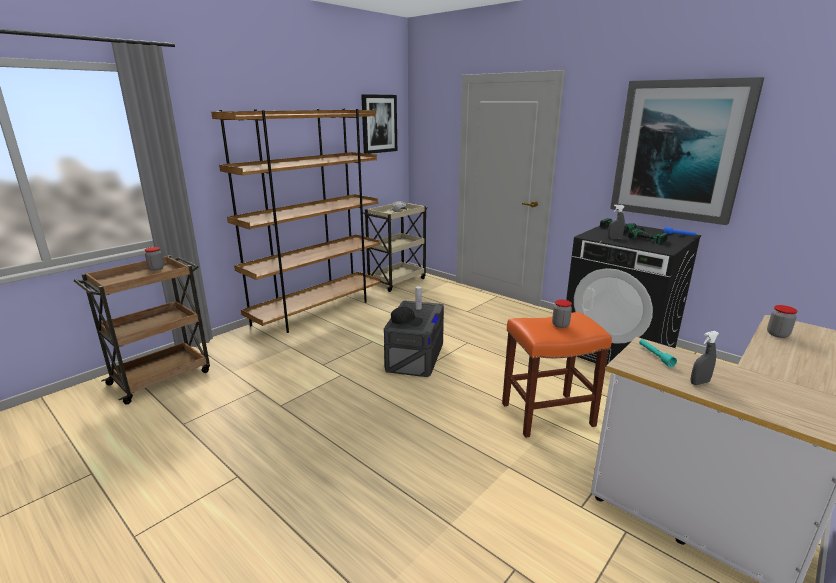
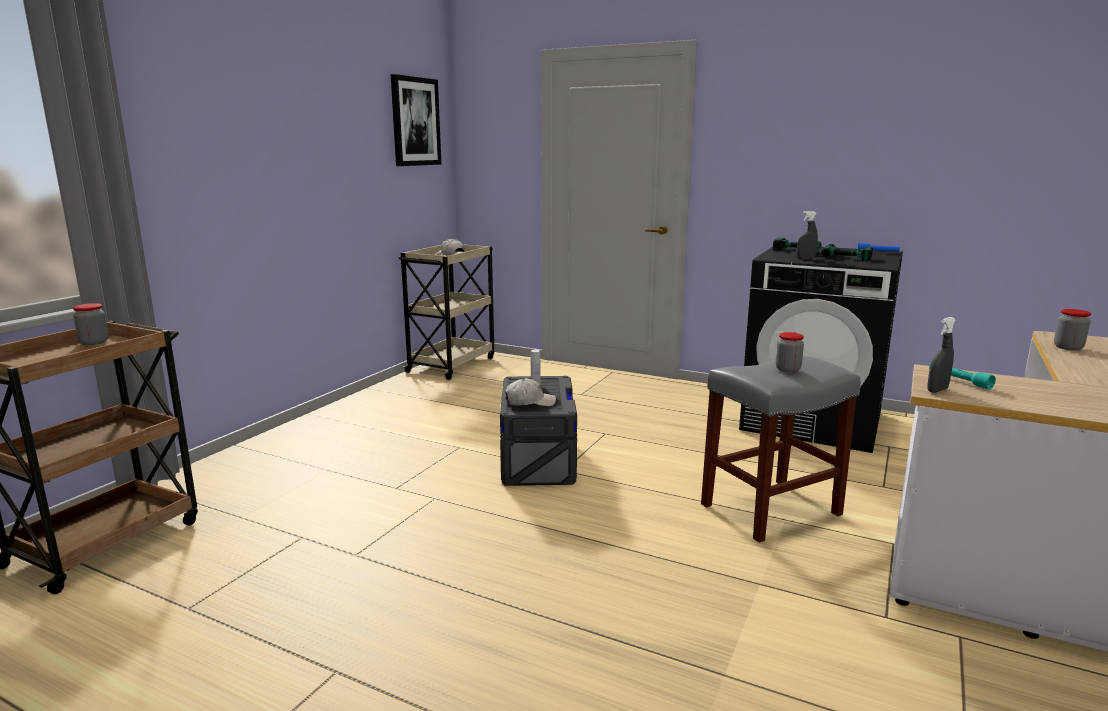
camera: 15 degrees left, 5 degrees down
brown bookcase [211,109,381,333] -> none
black cap [391,306,423,326] -> white cap [505,378,556,406]
orange stool [502,312,612,438] -> grey stool [701,355,861,543]
picture [610,77,764,225] -> none
grey spray bottle [691,331,719,385] -> grey spray bottle moved to [927,317,956,393]

